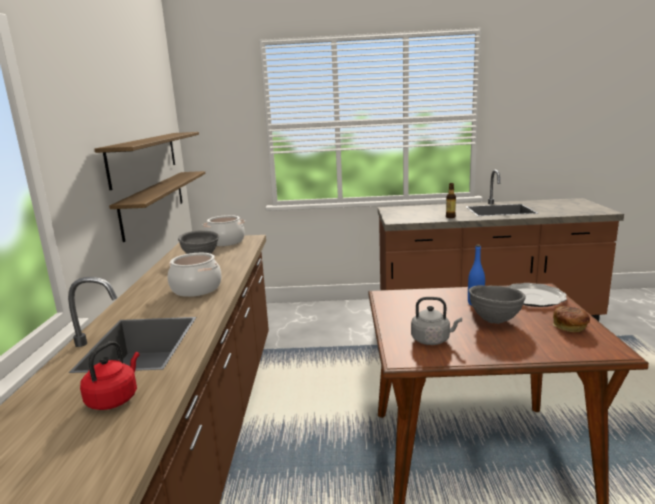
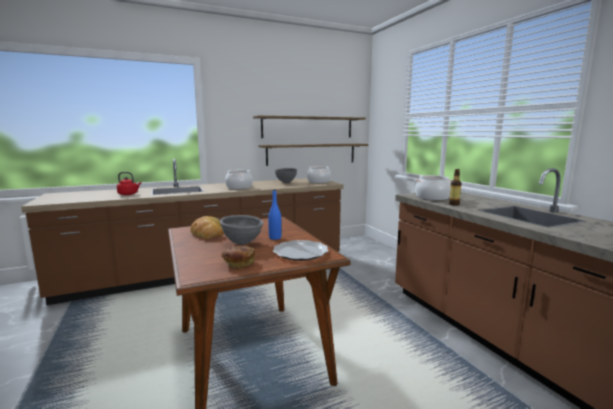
camera: 65 degrees right, 5 degrees down
grey kettle [411,297,462,345] -> bread [190,216,224,239]
none -> cooking pot [415,175,453,200]

